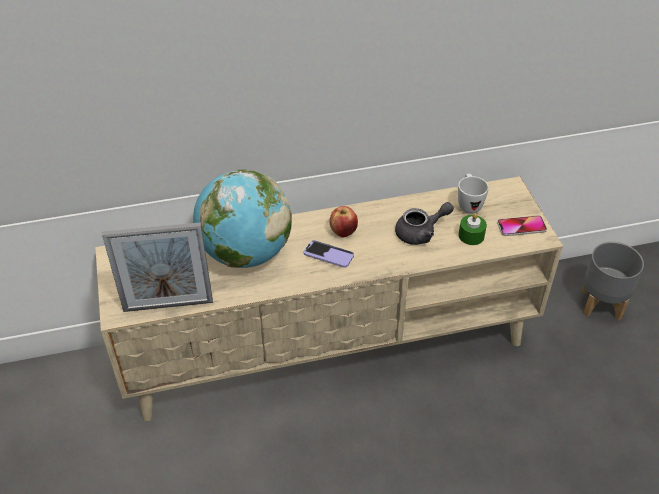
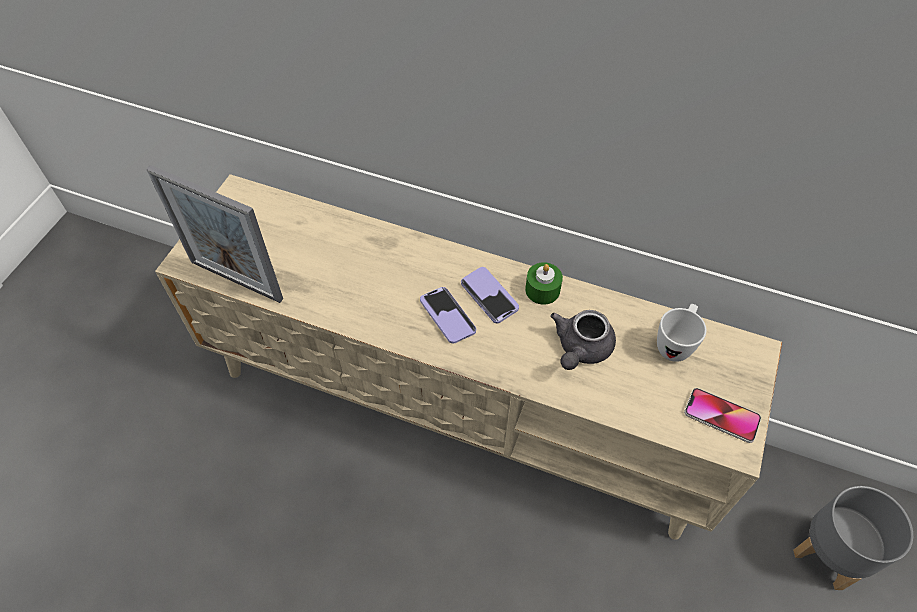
camera: 35 degrees right, 10 degrees up
globe [193,169,292,268] -> none
apple [329,206,358,237] -> phone [461,267,519,323]
grey teapot [395,202,454,245] -> grey teapot turned 105 degrees clockwise [550,310,616,370]
green candle [459,213,487,245] -> green candle moved to [525,262,563,305]

